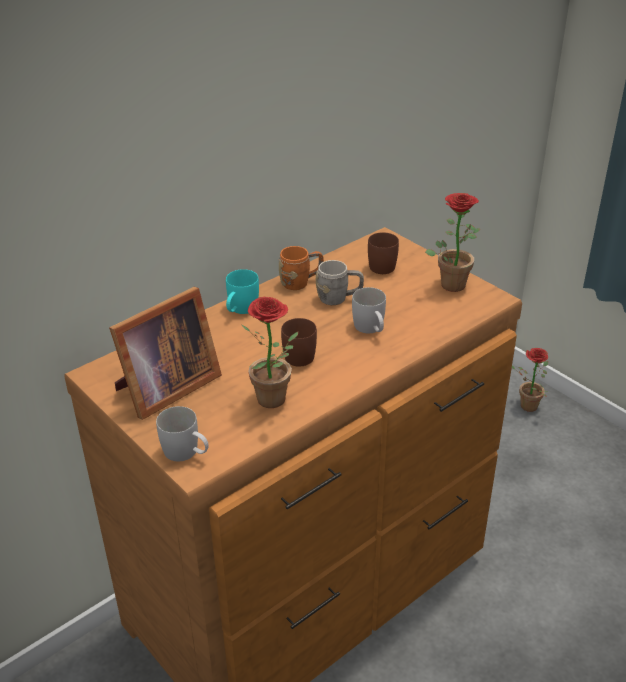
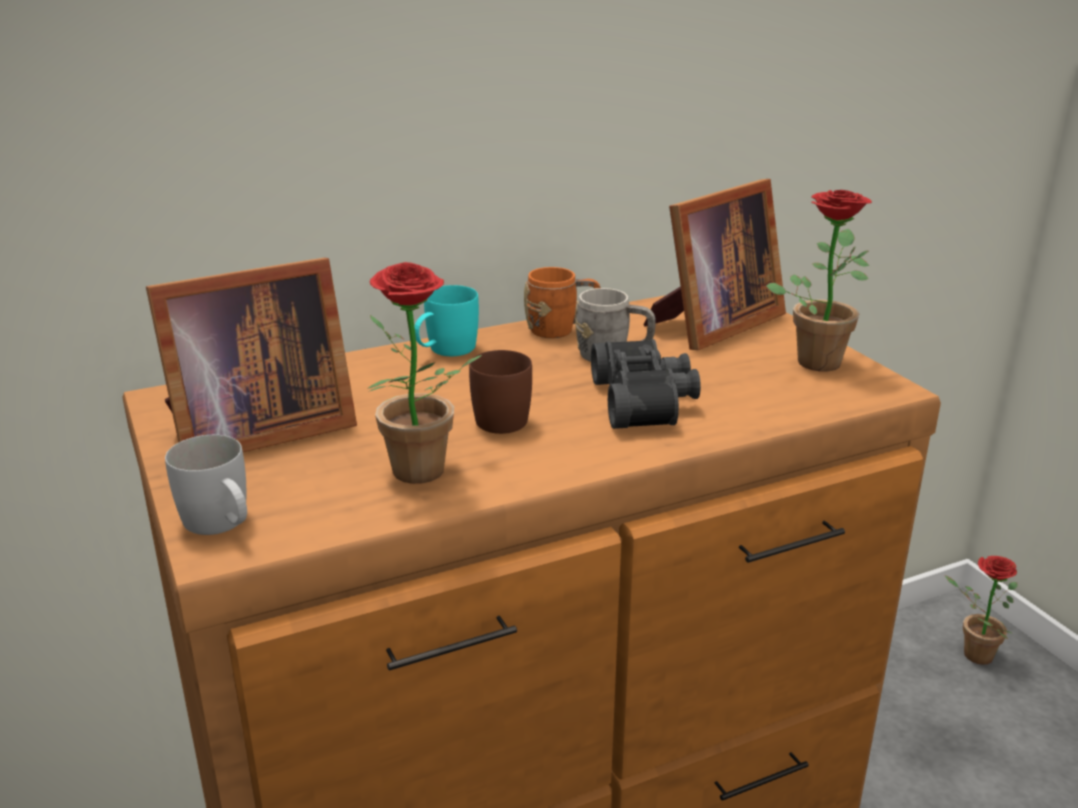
camera: 15 degrees right, 10 degrees down
white mug [352,287,386,333] -> black binoculars [591,339,701,429]
brown mug [368,232,399,274] -> picture frame [644,179,786,350]

